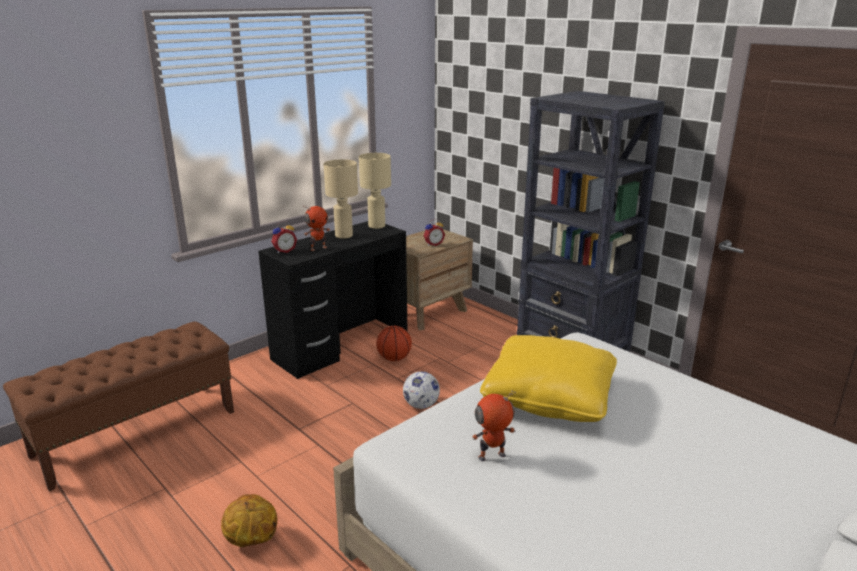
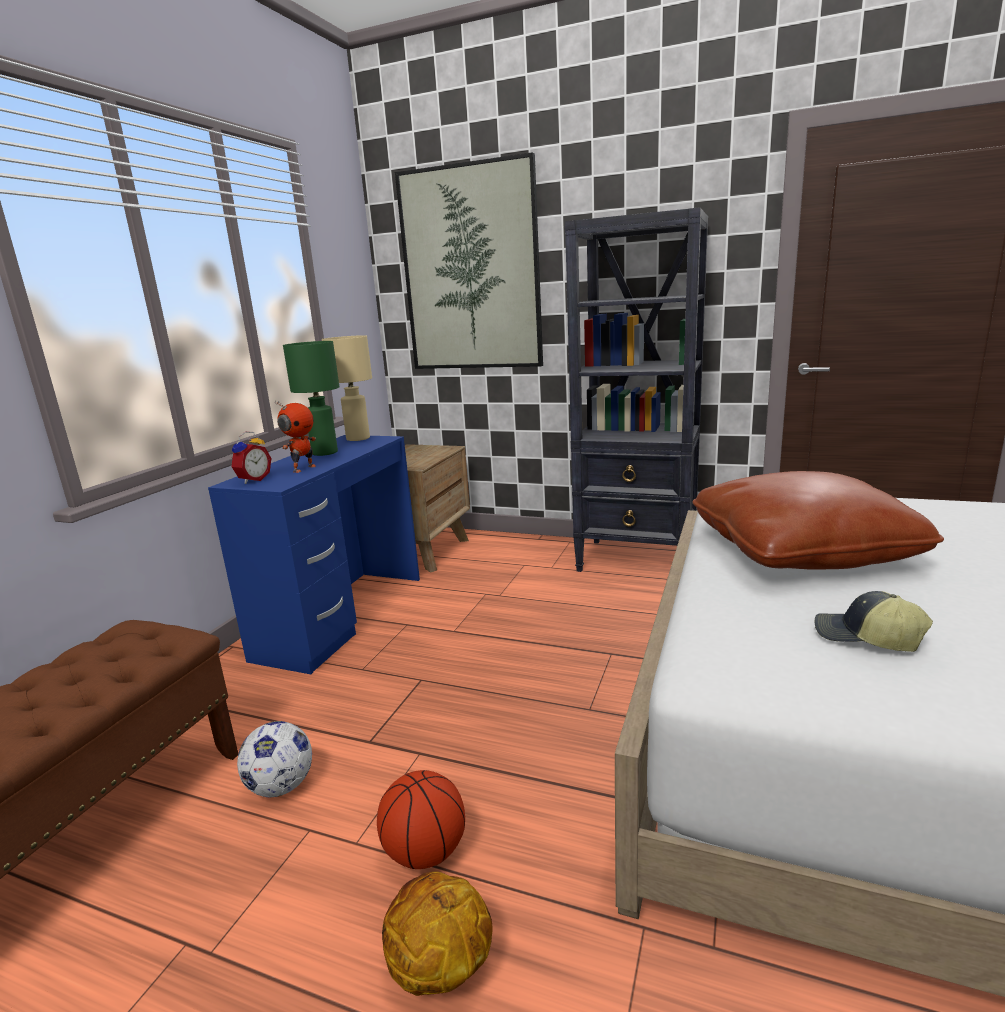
camera: 25 degrees left, 5 degrees down
black desk [258,221,407,379] -> blue desk [208,435,420,674]
beige table lamp [323,159,358,239] -> green table lamp [283,341,339,456]
basketball [376,326,412,361] -> basketball moved to [377,770,465,869]
football [403,371,440,409] -> football moved to [237,721,312,797]
alarm clock [423,219,445,246] -> none
toy robot [472,391,516,461] -> cap [814,591,933,652]
yellow pillow [480,335,617,422] -> brown pillow [692,471,944,570]
none -> picture [395,152,543,369]

